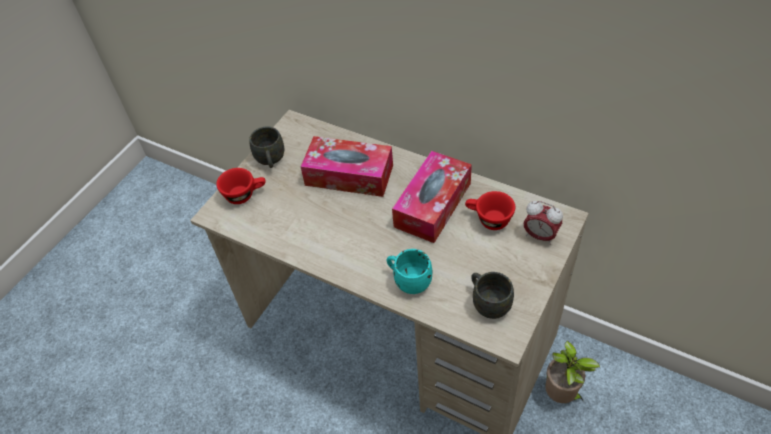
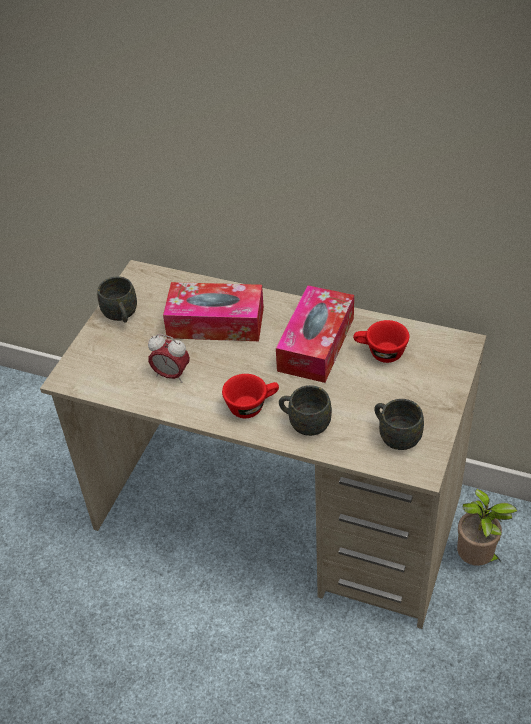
camera: 10 degrees left, 5 degrees down
red cup [216,168,266,204] -> red cup moved to [222,374,279,418]
turquoise mug [387,249,432,294] -> grey mug [279,385,332,436]
alarm clock [523,201,563,245] -> alarm clock moved to [148,334,190,383]

